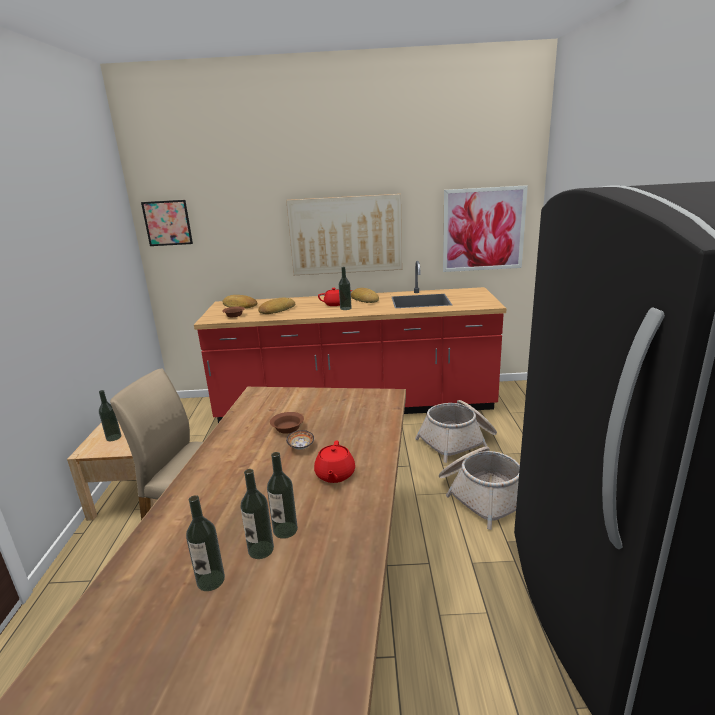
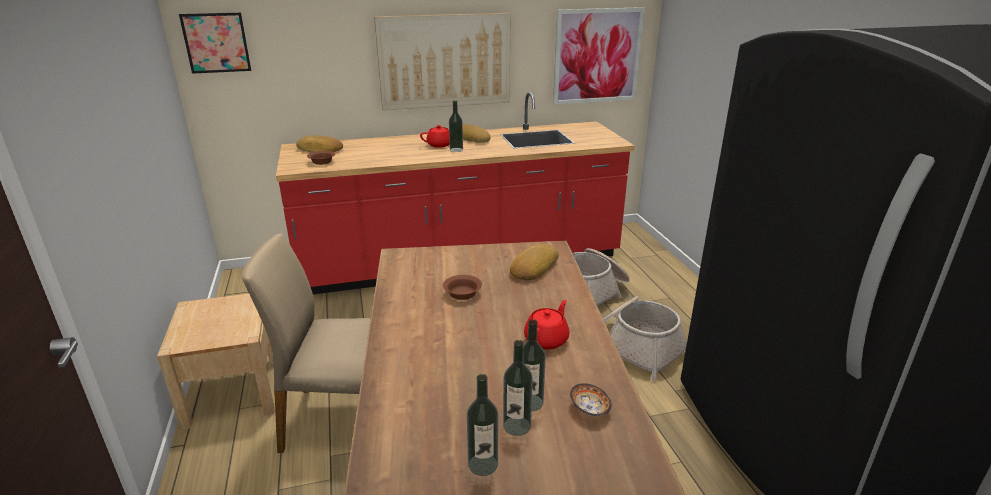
camera: 15 degrees left, 5 degrees up
bottle [99,390,121,441] -> none
bread [258,298,295,314] -> bread moved to [510,244,559,280]
bowl [286,430,314,450] -> bowl moved to [570,383,611,416]
red teapot [314,441,355,483] -> red teapot turned 135 degrees counterclockwise [524,300,569,350]

